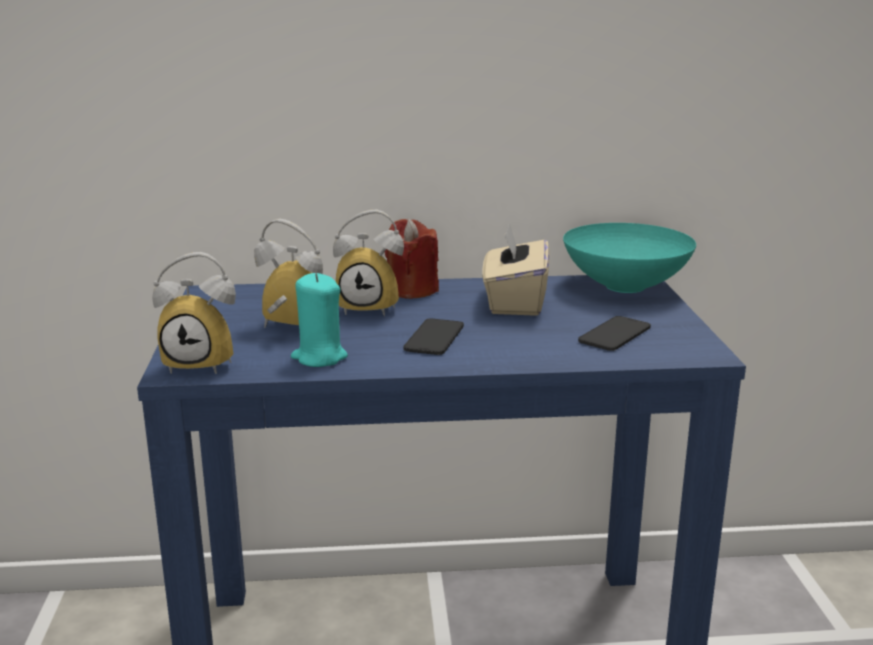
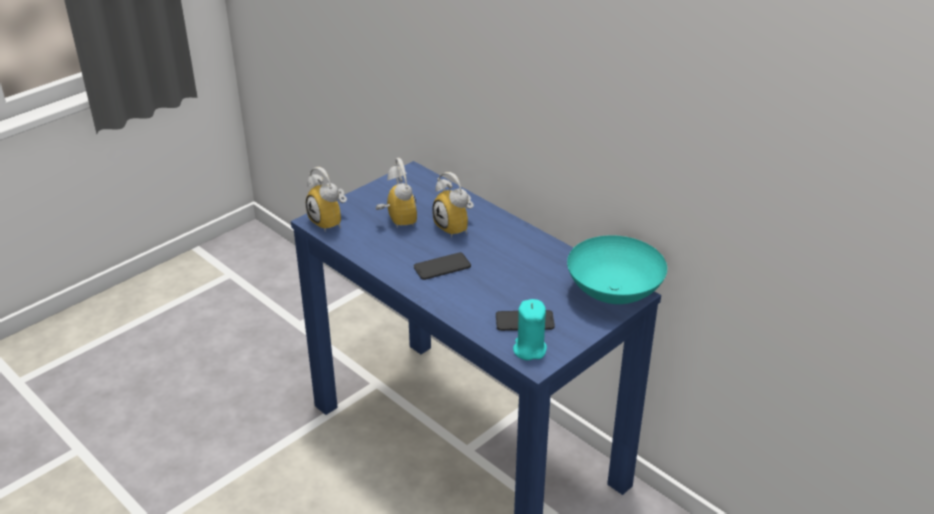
camera: 50 degrees right, 15 degrees up
turquoise candle [291,273,348,367] -> turquoise candle moved to [513,299,547,360]
red candle [385,219,439,299] -> none
beige tissue box [482,223,550,316] -> none

